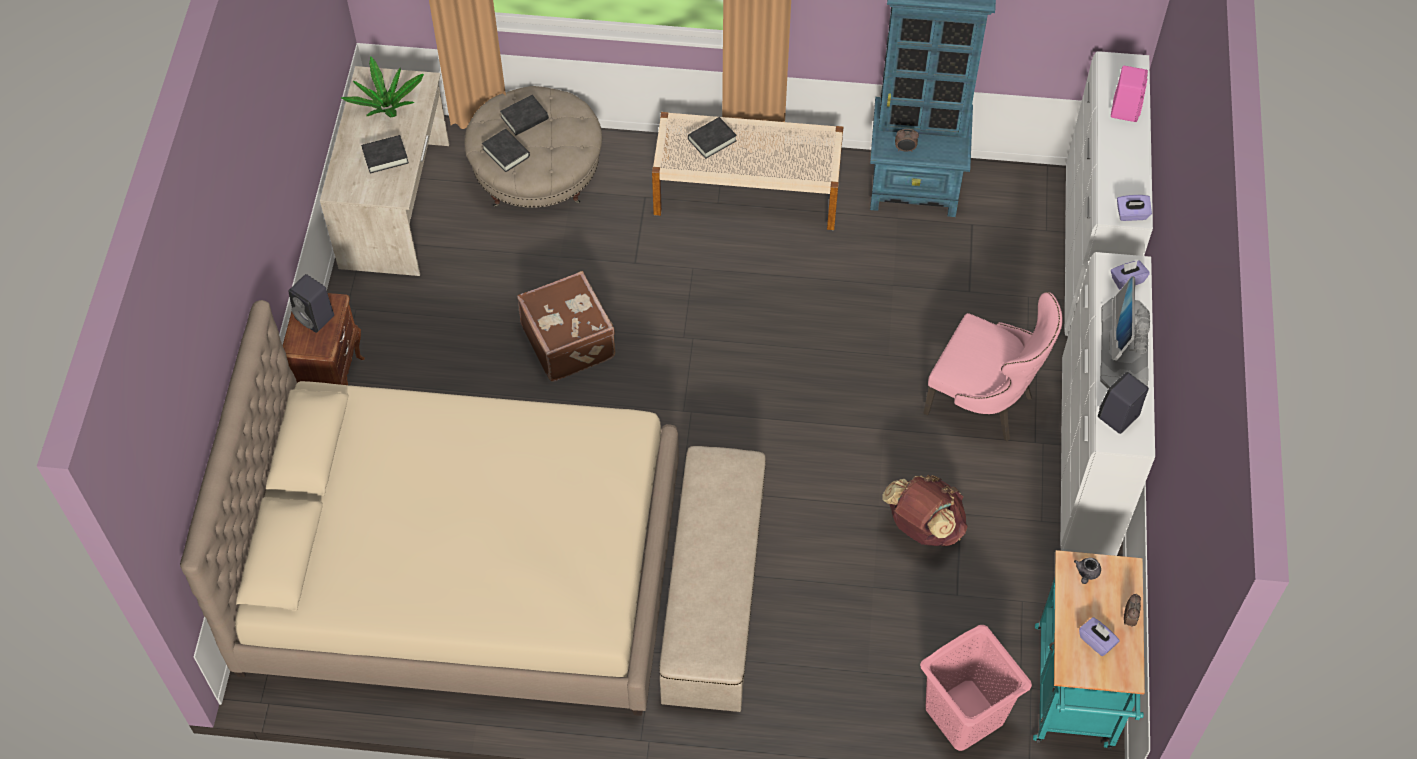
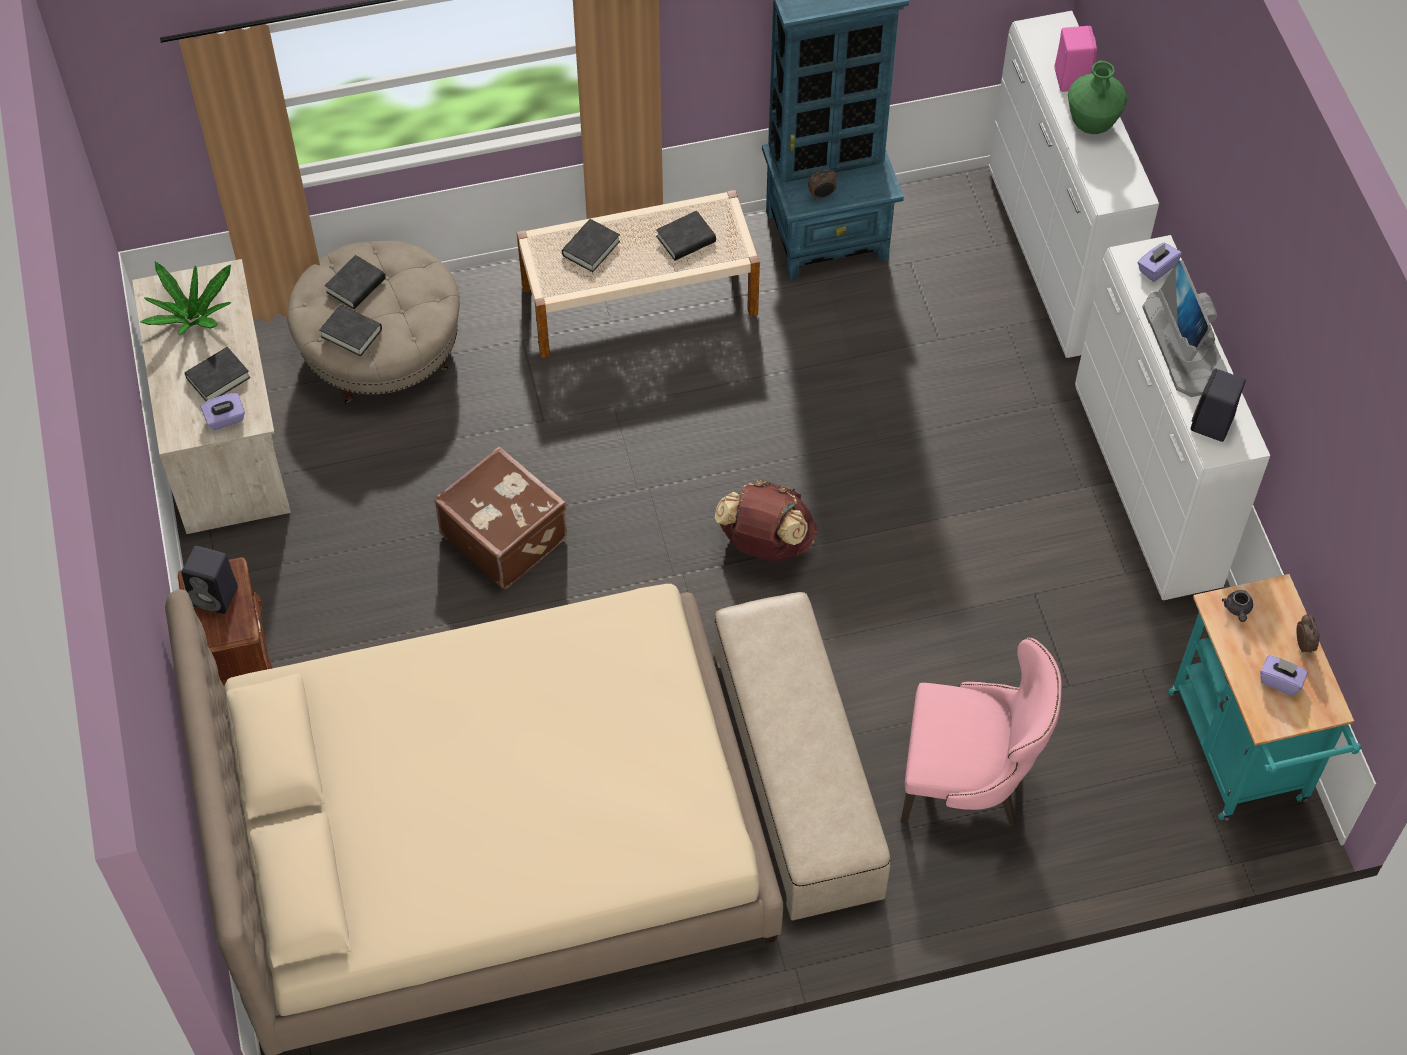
camera: 20 degrees left, 0 degrees up
brown backpack [882,475,967,546] -> brown backpack moved to [715,480,817,561]
pink laundry basket [920,625,1032,751] -> none
pink chair [923,292,1063,441] -> pink chair moved to [901,638,1062,826]
purple tissue box [1117,195,1152,221] -> purple tissue box moved to [200,393,245,430]
none -> black book [656,211,716,261]
none -> green vase [1068,61,1128,134]

